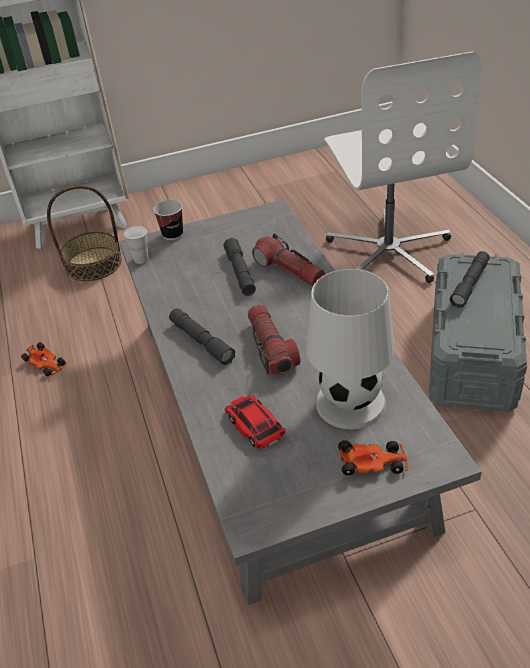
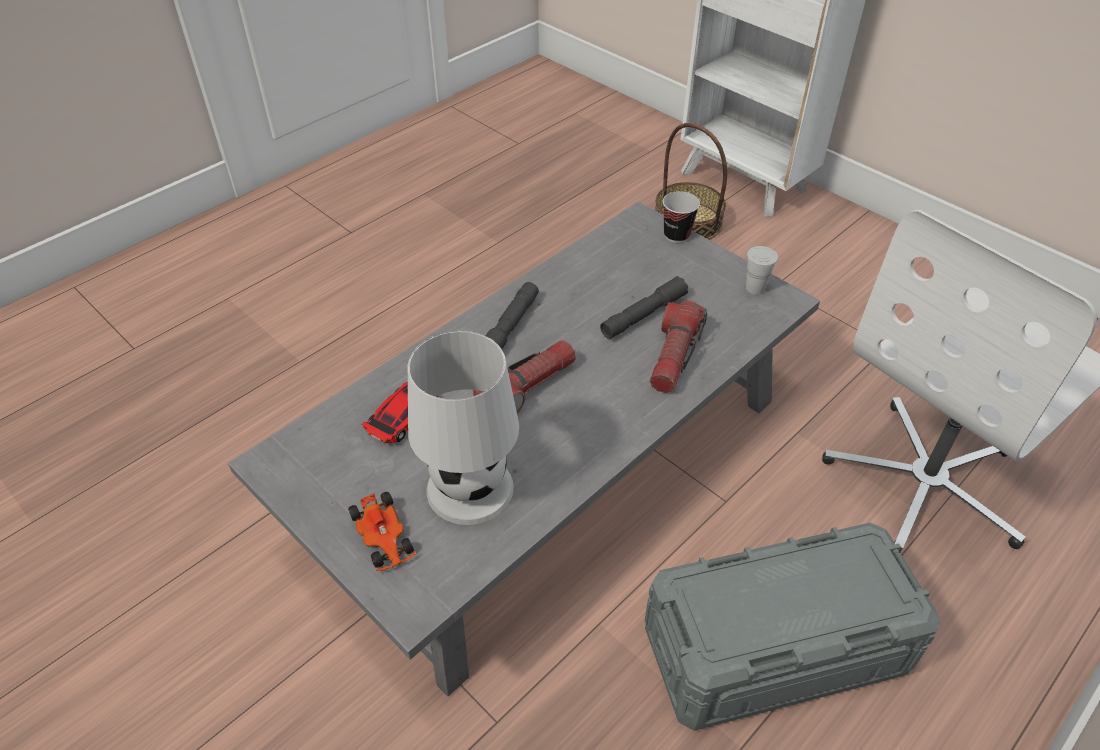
camera: 60 degrees right, 5 degrees up
toy car [21,342,67,377] -> none
white cup [124,226,149,264] -> white cup moved to [746,246,778,295]
grey flashlight [450,251,490,308] -> none

